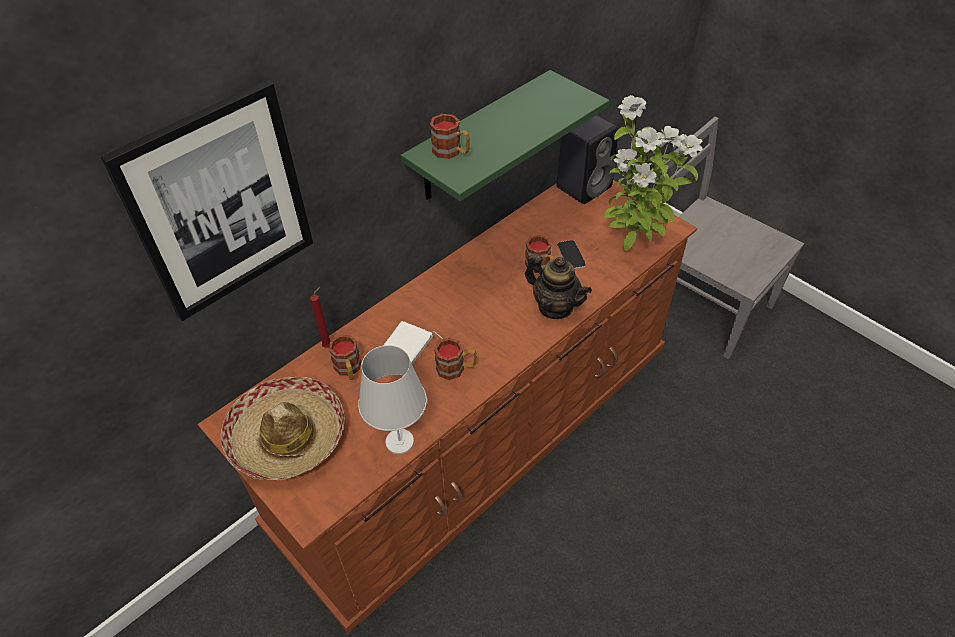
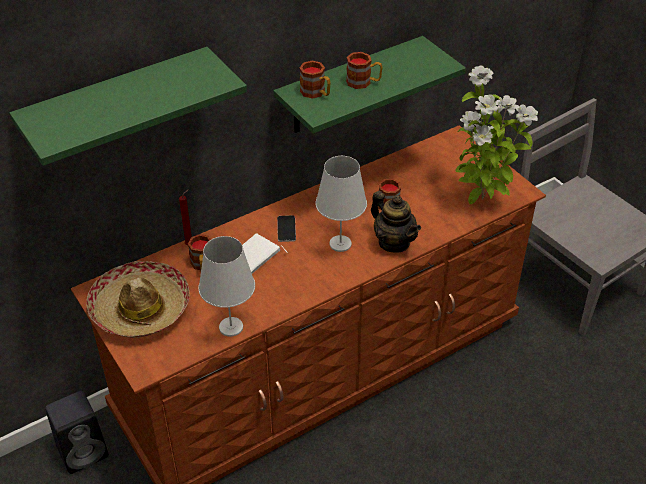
camera: 10 degrees right, 5 degrees down
picture [101,80,313,321] -> green shelf [9,47,247,166]
mug [434,338,477,380] -> mug moved to [346,52,383,89]
black speaker [556,115,618,204] -> black speaker moved to [45,391,109,474]
phone [557,240,586,269] -> phone moved to [277,215,296,242]
none -> white table lamp [315,156,367,252]

